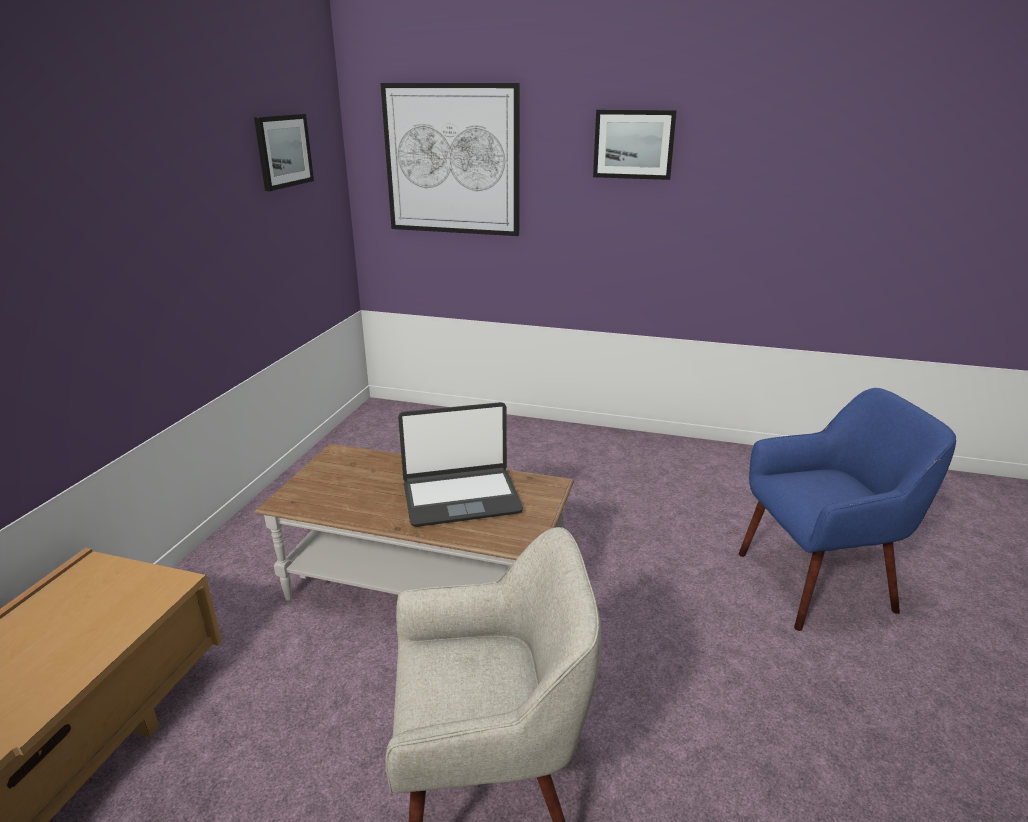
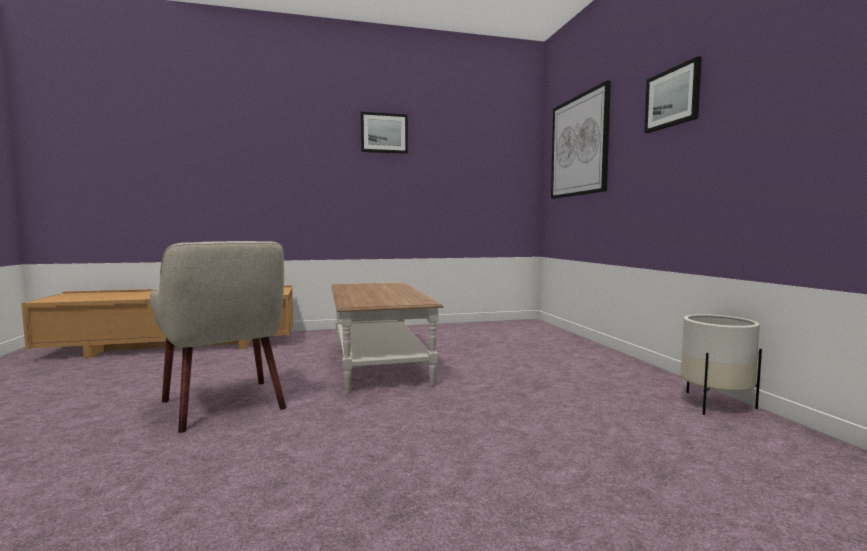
camera: 60 degrees right, 20 degrees down
picture [254,114,314,191] -> picture moved to [361,112,408,154]
laptop [398,402,523,527] -> none
blue armchair [739,388,956,631] -> none
none -> white planter [680,314,762,415]

